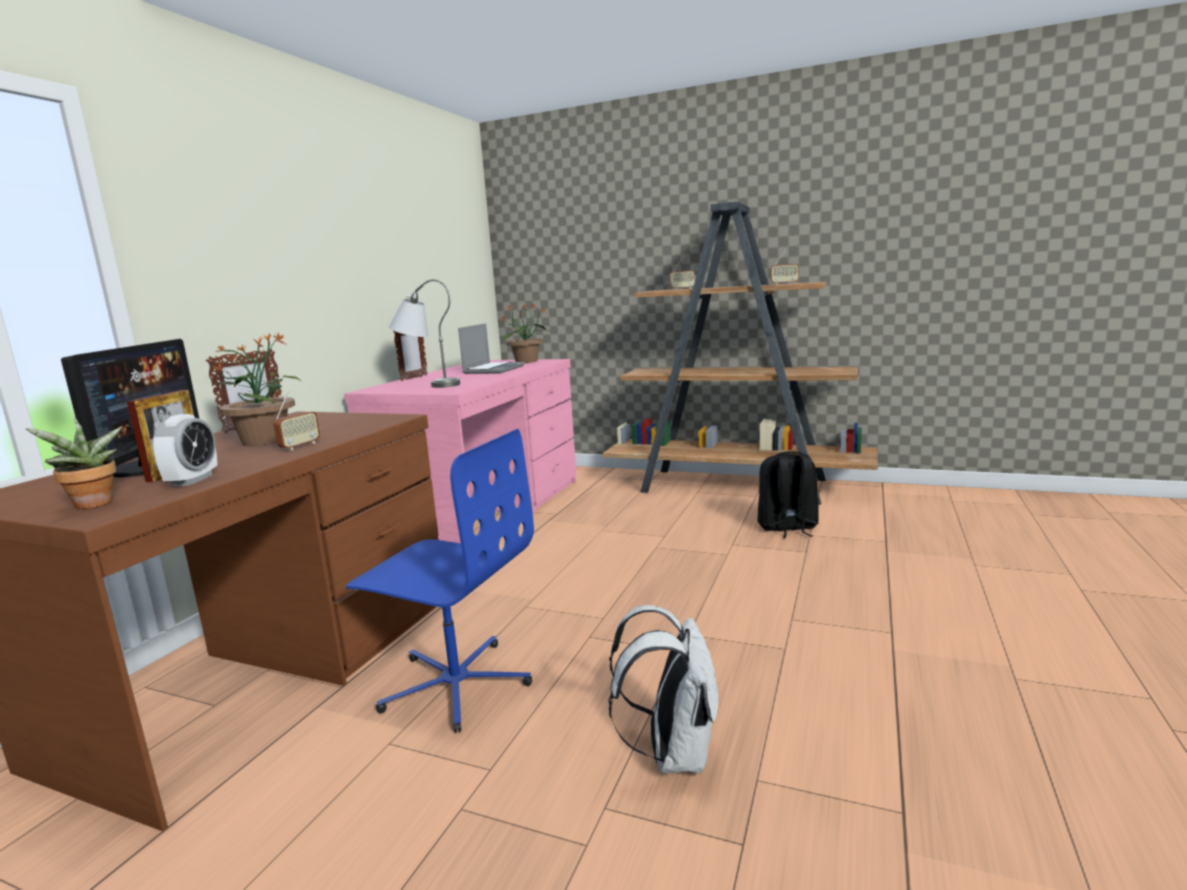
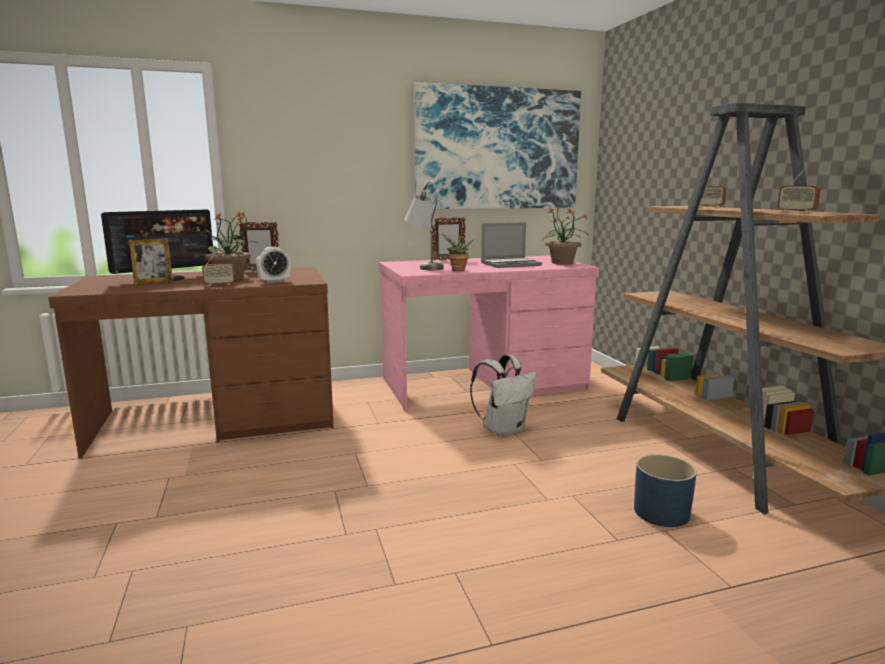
camera: 50 degrees right, 0 degrees up
potted plant [25,417,122,509] -> potted plant moved to [442,233,474,271]
alarm clock [152,414,217,486] -> alarm clock moved to [256,247,290,283]
blue office chair [346,429,534,733] -> none
white backpack [608,605,718,774] -> white backpack moved to [470,354,537,437]
black backpack [757,451,819,538] -> blue planter [634,454,697,527]
none -> picture [414,82,581,209]

